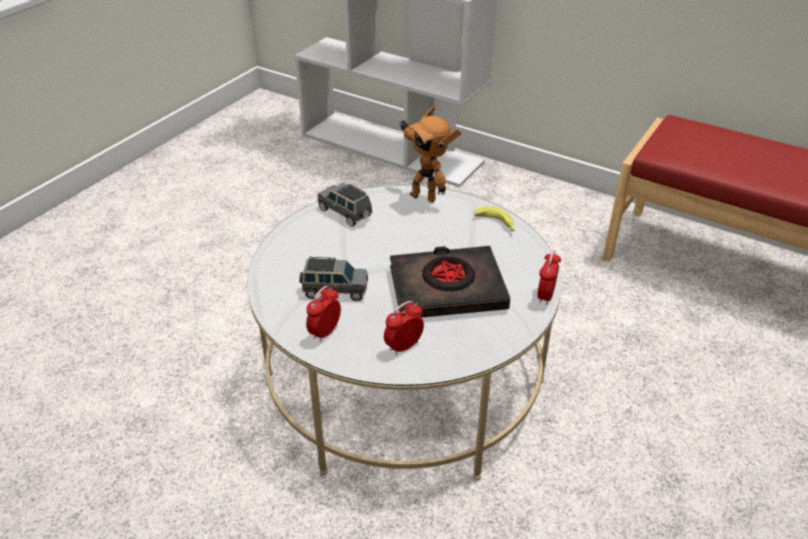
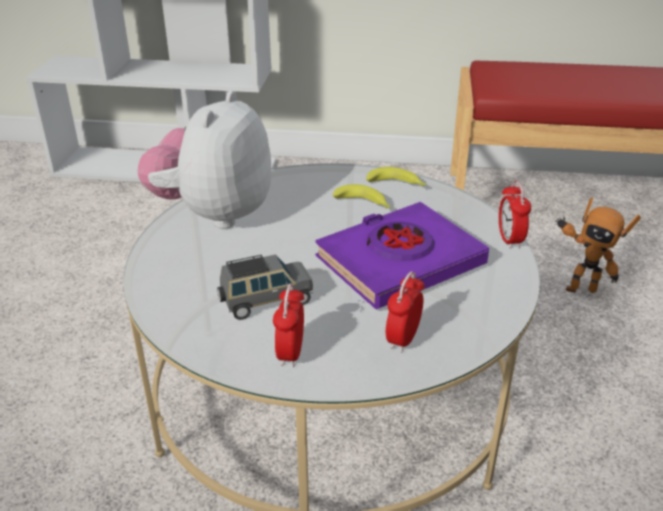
camera: 25 degrees left, 5 degrees down
grey toy car [318,183,372,227] -> plush toy [137,90,271,229]
black book [390,246,510,318] -> purple book [315,202,489,309]
toy robot [399,106,461,203] -> toy robot moved to [555,197,641,293]
none -> banana [333,184,390,208]

